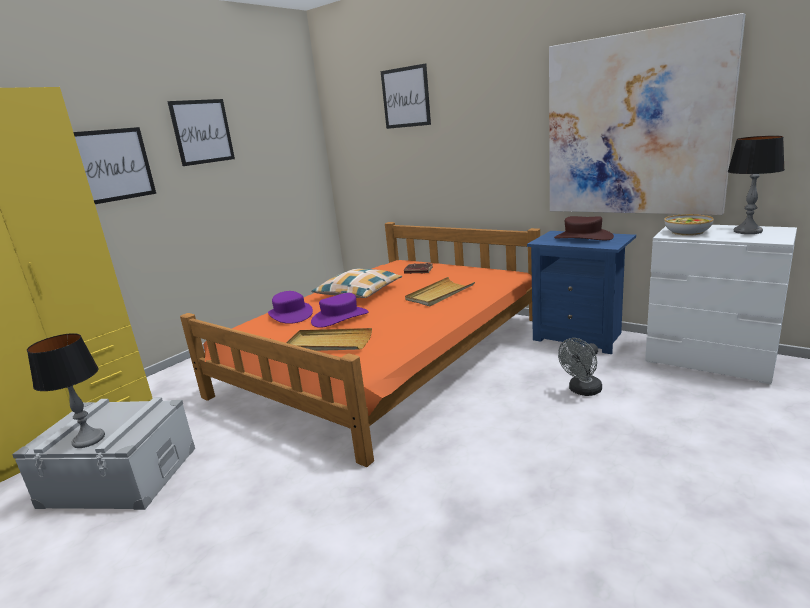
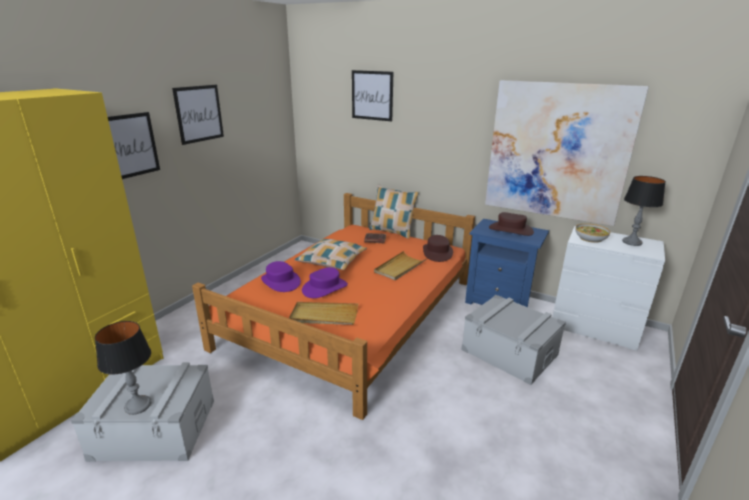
camera: 10 degrees left, 5 degrees up
grey fan [558,338,602,396] -> grey storage box [461,295,566,385]
none -> pillow [369,185,419,239]
none -> brown hat [423,235,453,262]

